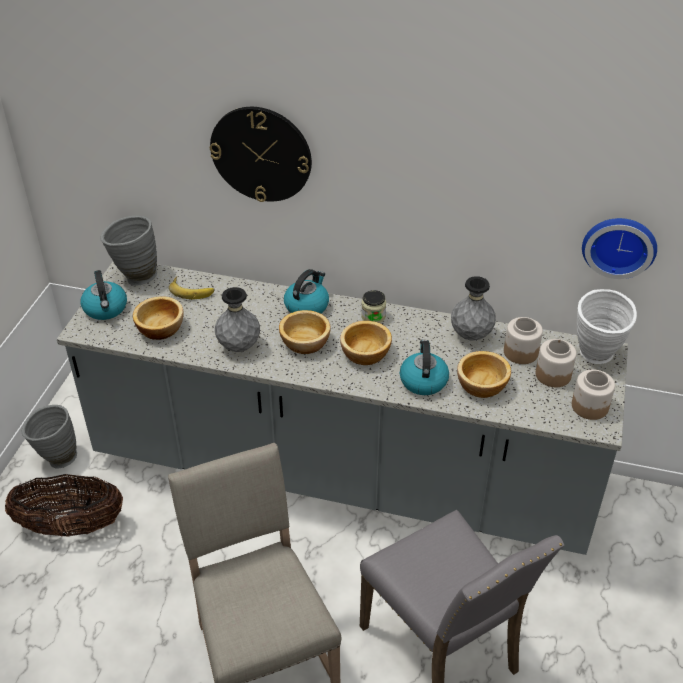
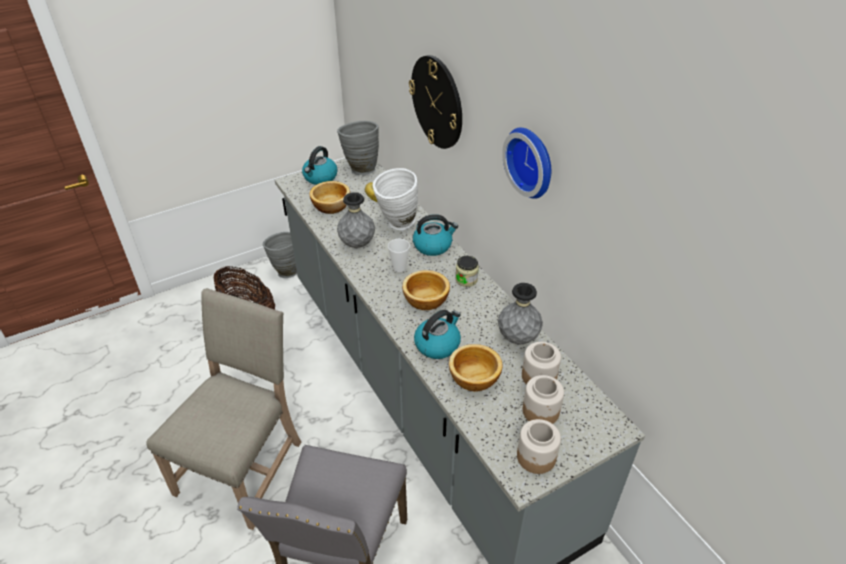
camera: 45 degrees right, 0 degrees up
bowl [279,310,331,354] -> cup [388,239,410,272]
white vase [577,289,637,364] -> white vase moved to [373,168,418,230]
wall clock [582,218,657,279] -> wall clock moved to [502,128,551,199]

